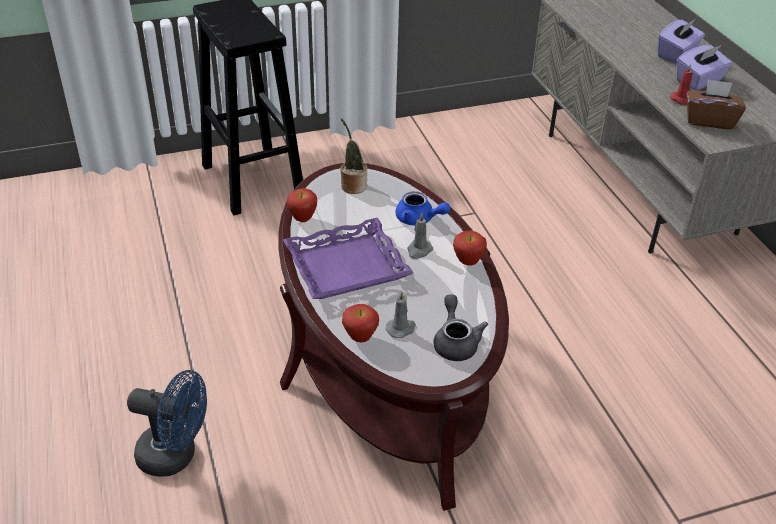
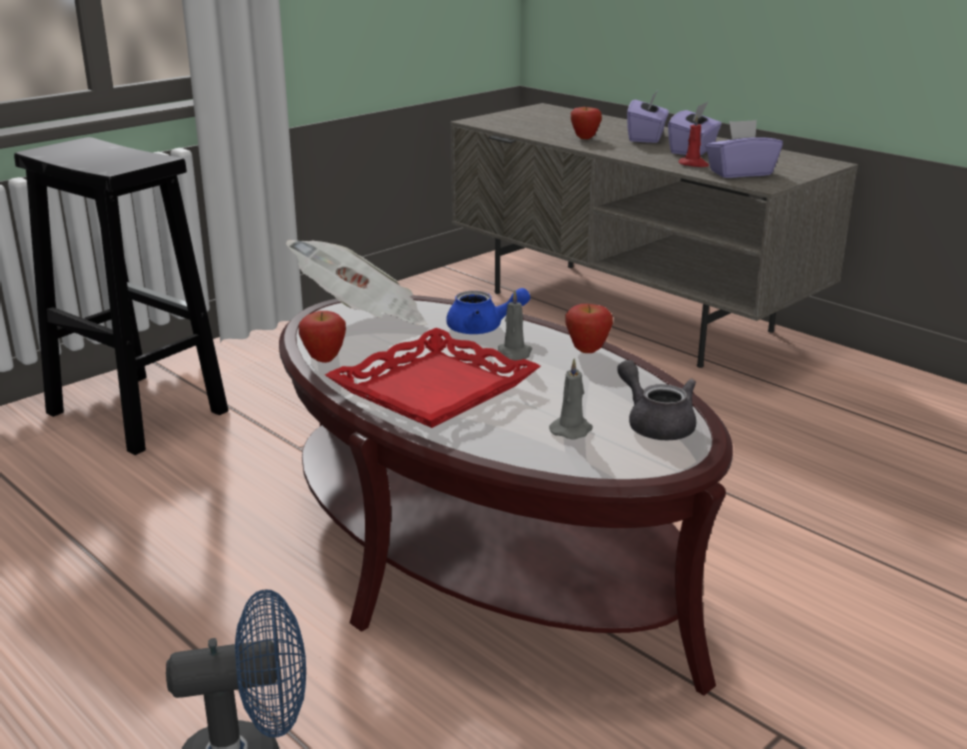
camera: 25 degrees left, 15 degrees down
purple tray [283,218,413,299] -> red tray [325,328,541,428]
potted plant [340,118,367,194] -> newspaper [286,240,428,325]
apple [342,304,379,343] -> apple moved to [571,106,602,139]
brown tissue box [687,79,746,130] -> purple tissue box [705,120,783,178]

